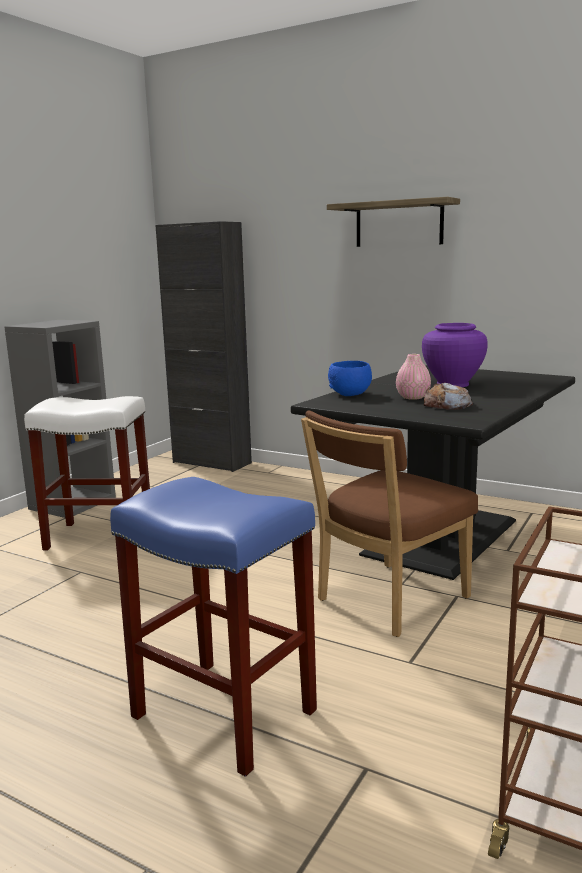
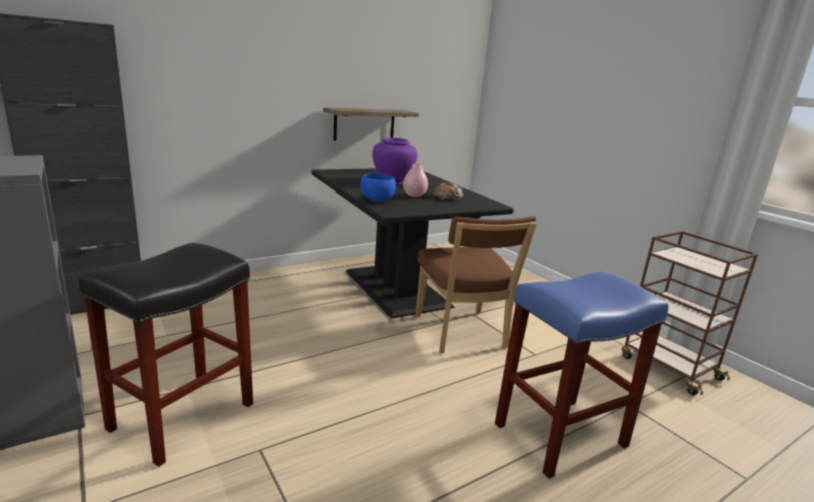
camera: 65 degrees left, 5 degrees up
white stool [24,396,150,550] -> black stool [79,243,253,467]
shelf [327,197,460,247] -> shelf moved to [323,108,419,140]

